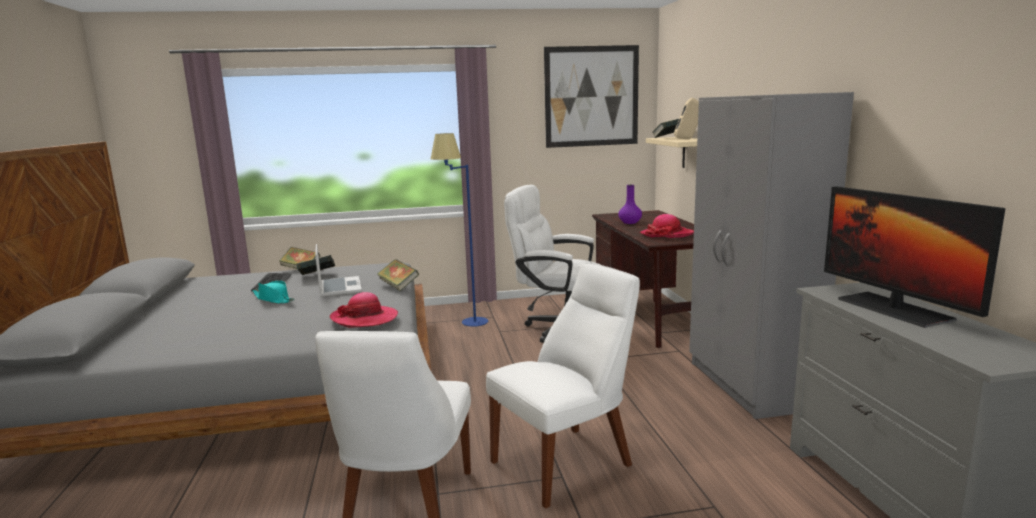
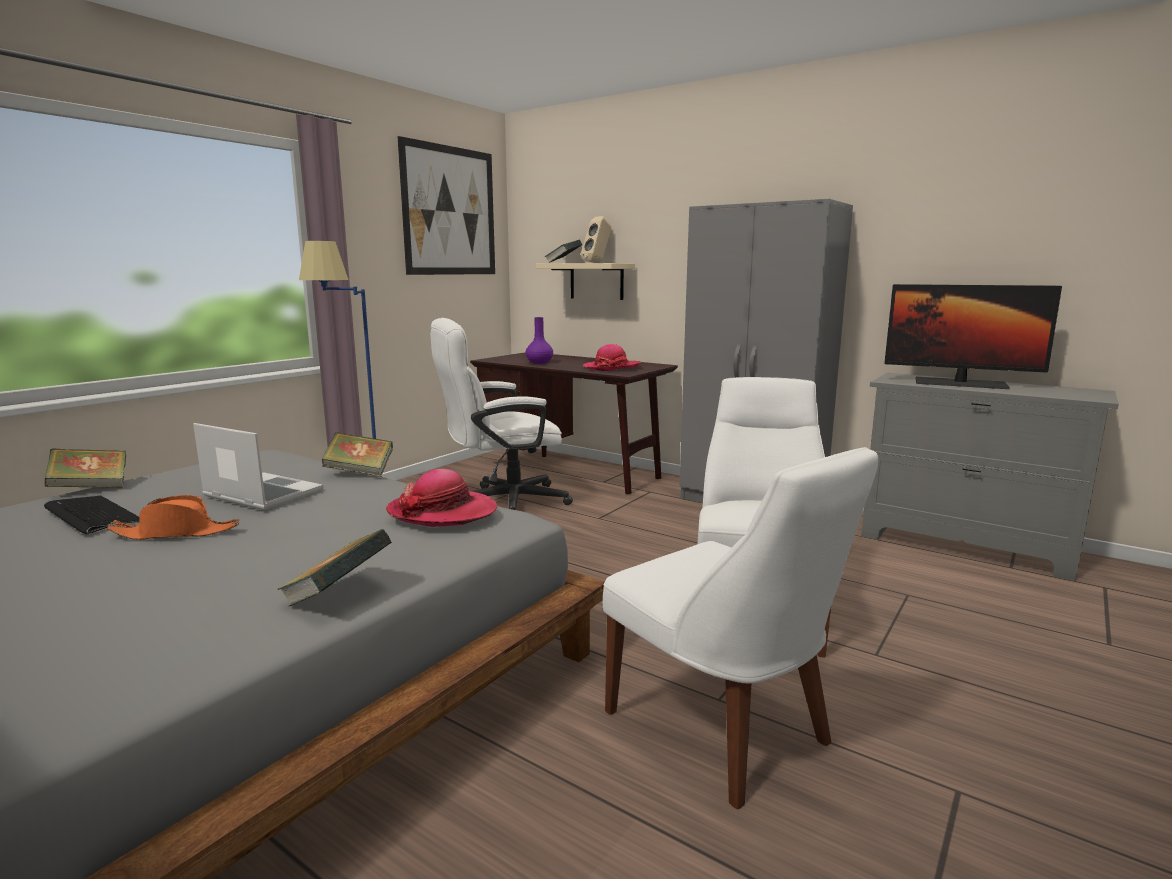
camera: 45 degrees left, 0 degrees up
turquoise hat [252,281,294,304] -> orange hat [106,495,240,540]
book [296,255,335,275] -> book moved to [278,529,392,606]

